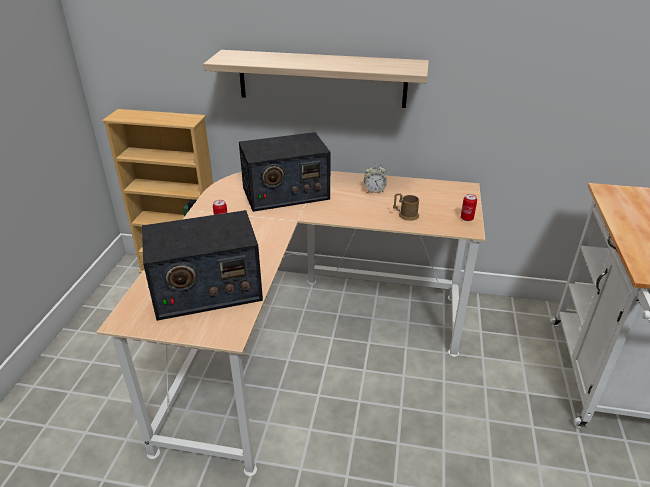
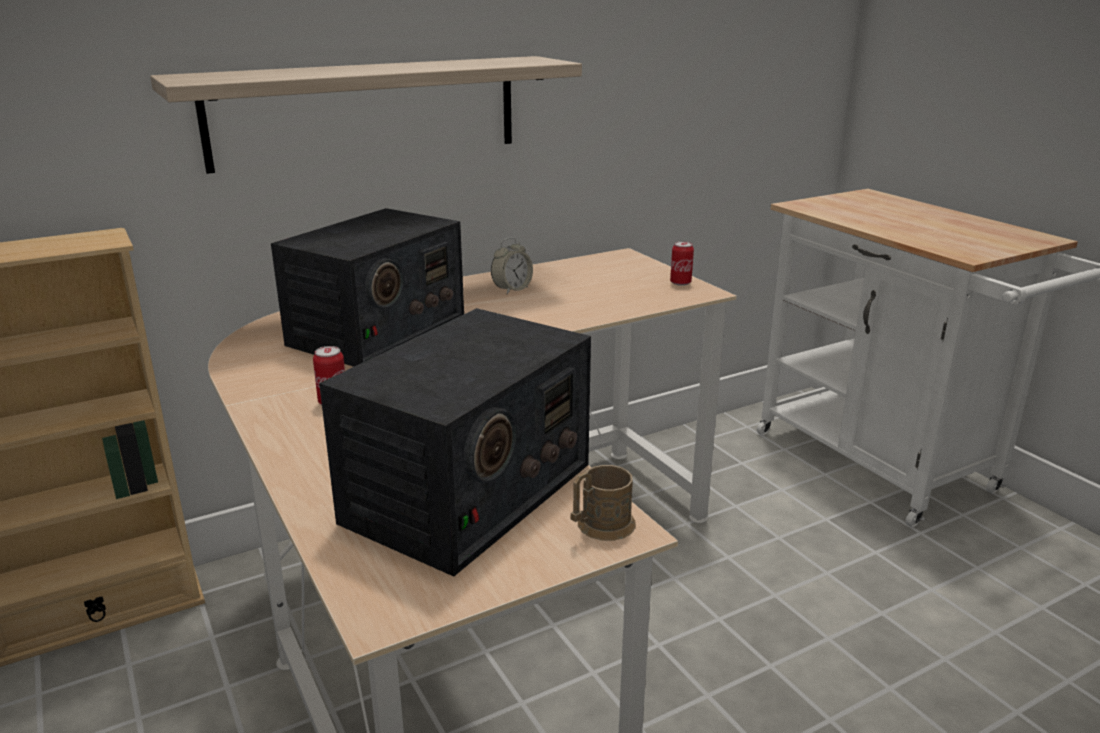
camera: 40 degrees left, 10 degrees down
brown mug [393,193,419,221] -> brown mug moved to [571,465,636,541]

